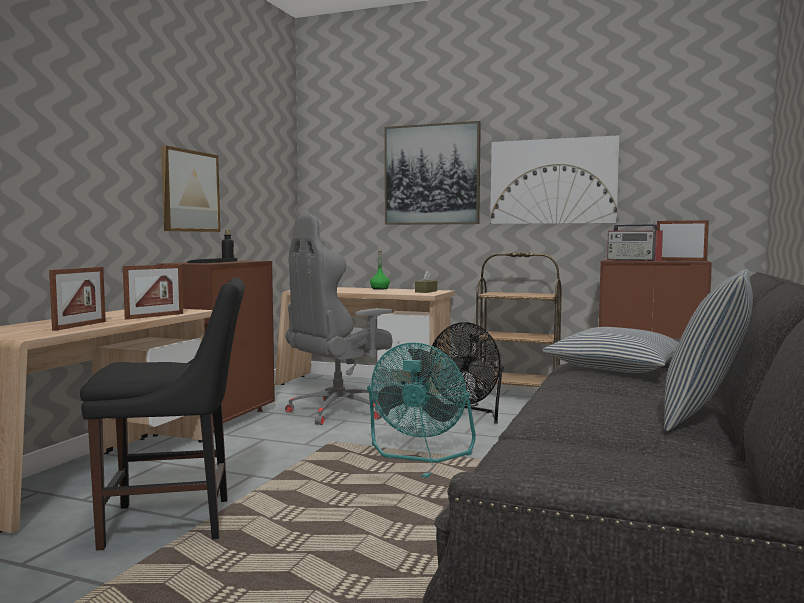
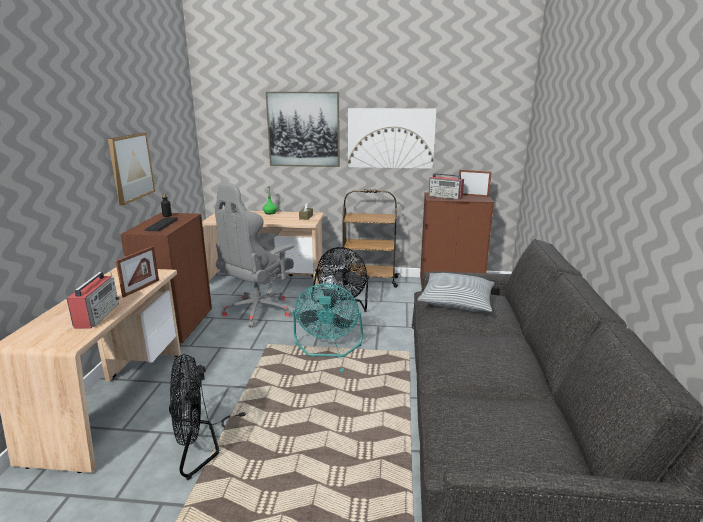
camera: 15 degrees left, 15 degrees up
picture frame [49,267,106,331] -> radio [67,269,120,329]
black chair [80,278,245,550] -> black fan [169,354,247,480]
pillow [664,269,753,431] -> none

